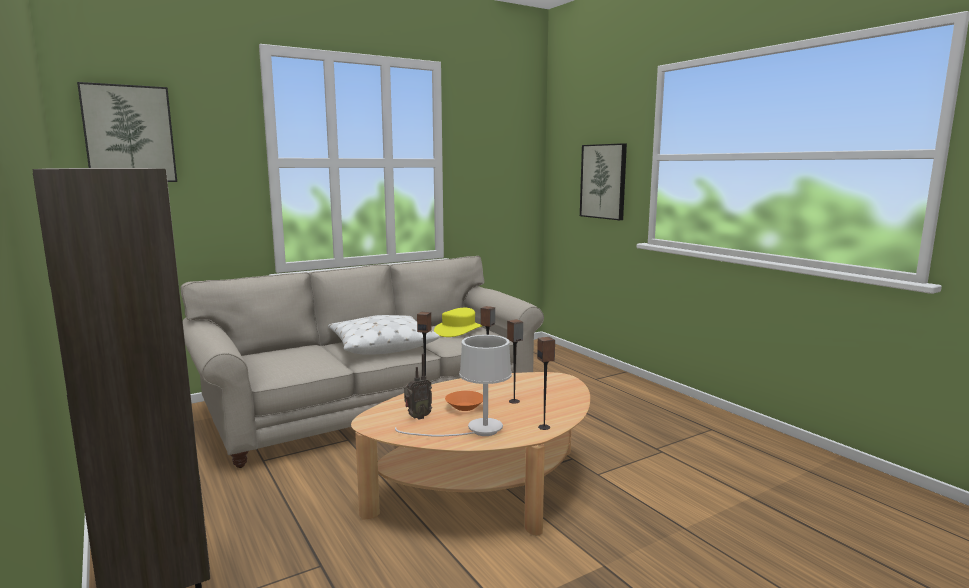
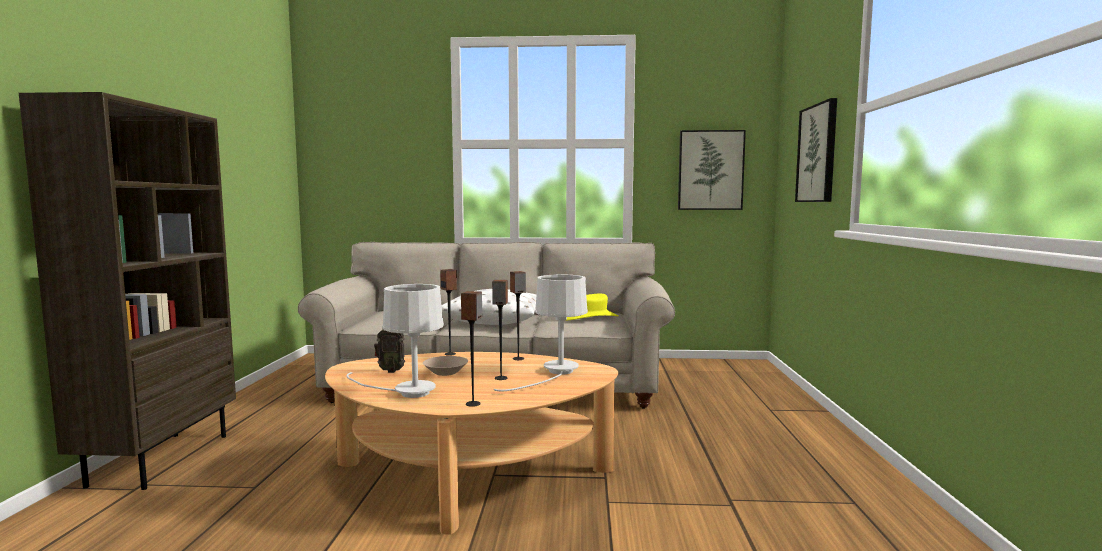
camera: 35 degrees right, 5 degrees down
picture [77,82,177,182] -> picture moved to [678,130,746,210]
orange bowl [445,391,483,411] -> beige bowl [423,356,468,376]
none -> white table lamp [494,274,588,391]

